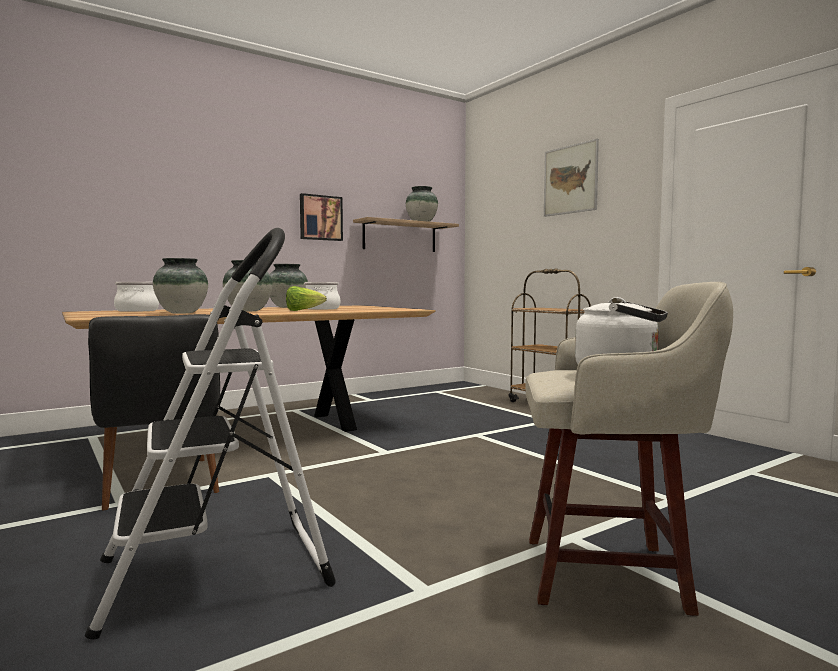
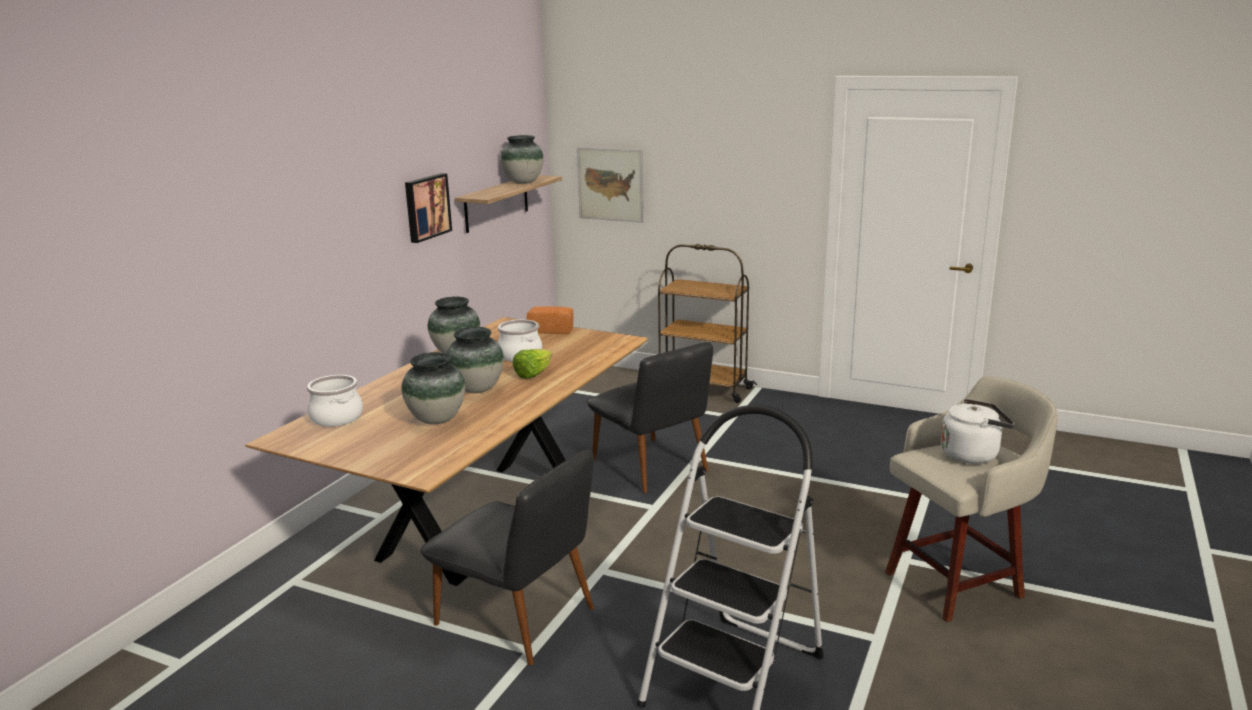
camera: 30 degrees left, 15 degrees up
picture [544,139,599,217] -> picture moved to [577,147,644,223]
none -> bread [526,306,574,334]
none -> black chair [586,342,713,493]

